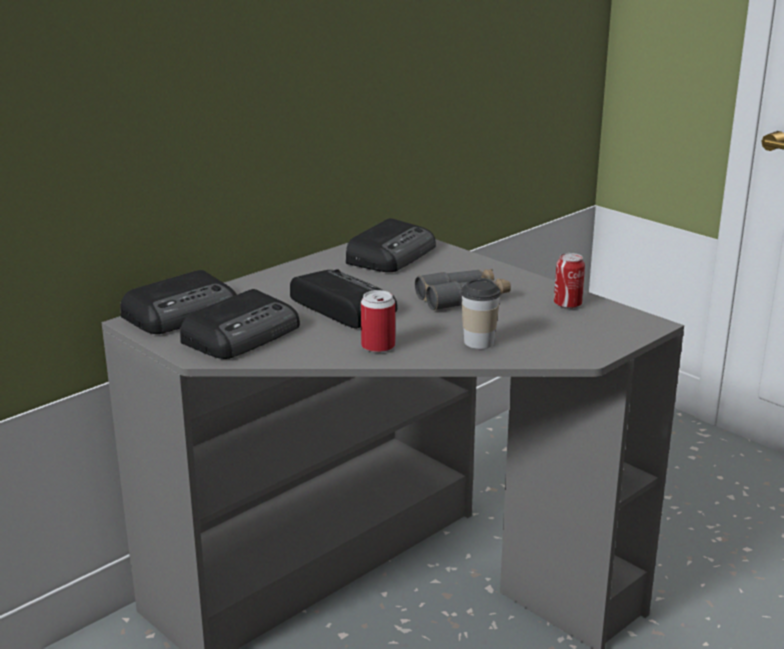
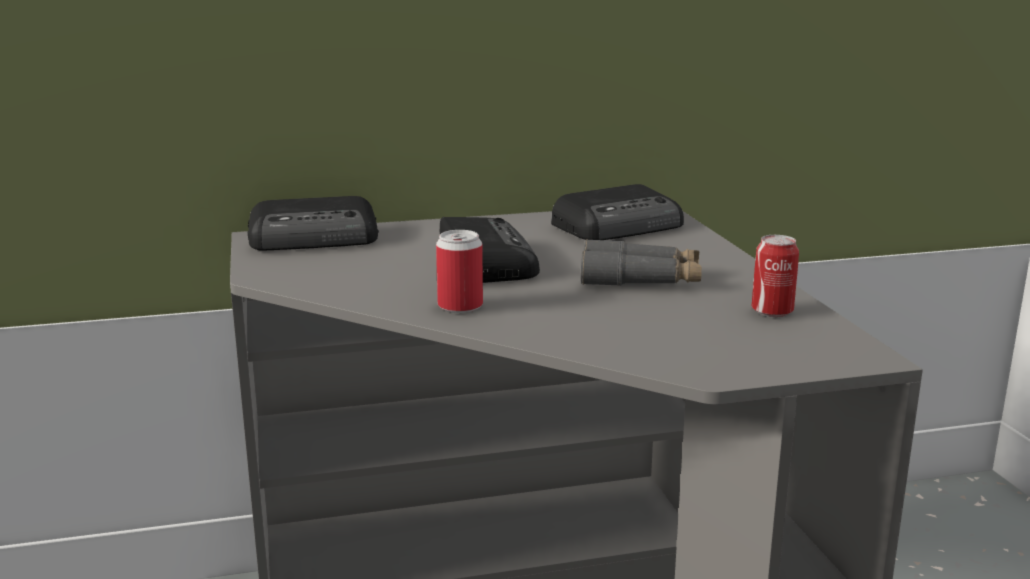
camera: 30 degrees right, 5 degrees down
radio [180,289,300,359] -> none
cup [461,278,501,349] -> none

